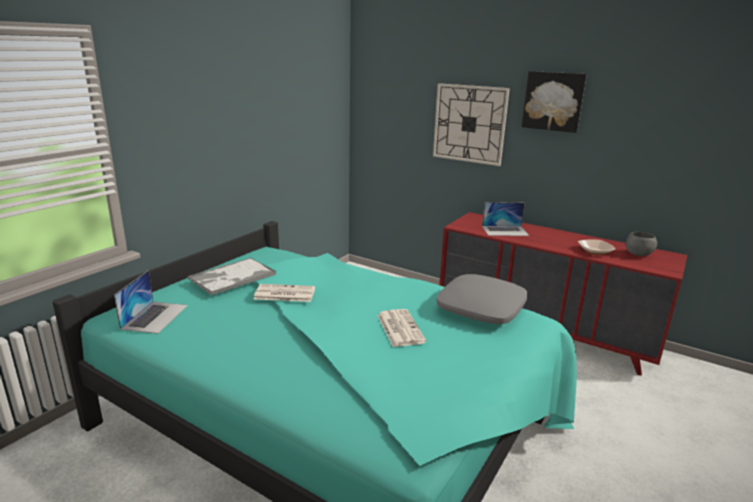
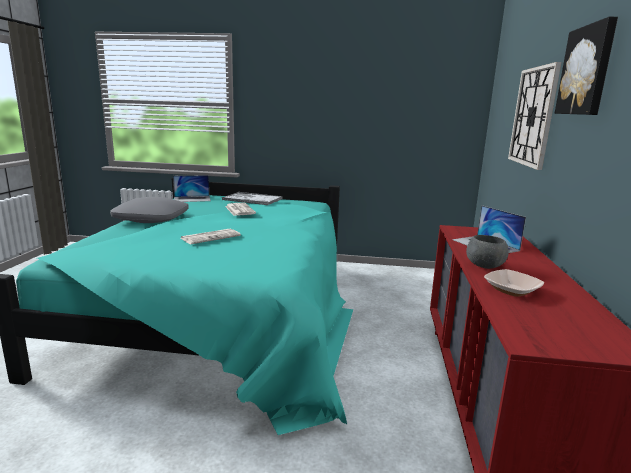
camera: 65 degrees right, 5 degrees down
grey pillow [436,274,528,324] -> grey pillow moved to [110,197,189,223]
grey bowl [626,232,657,256] -> grey bowl moved to [466,235,509,269]

